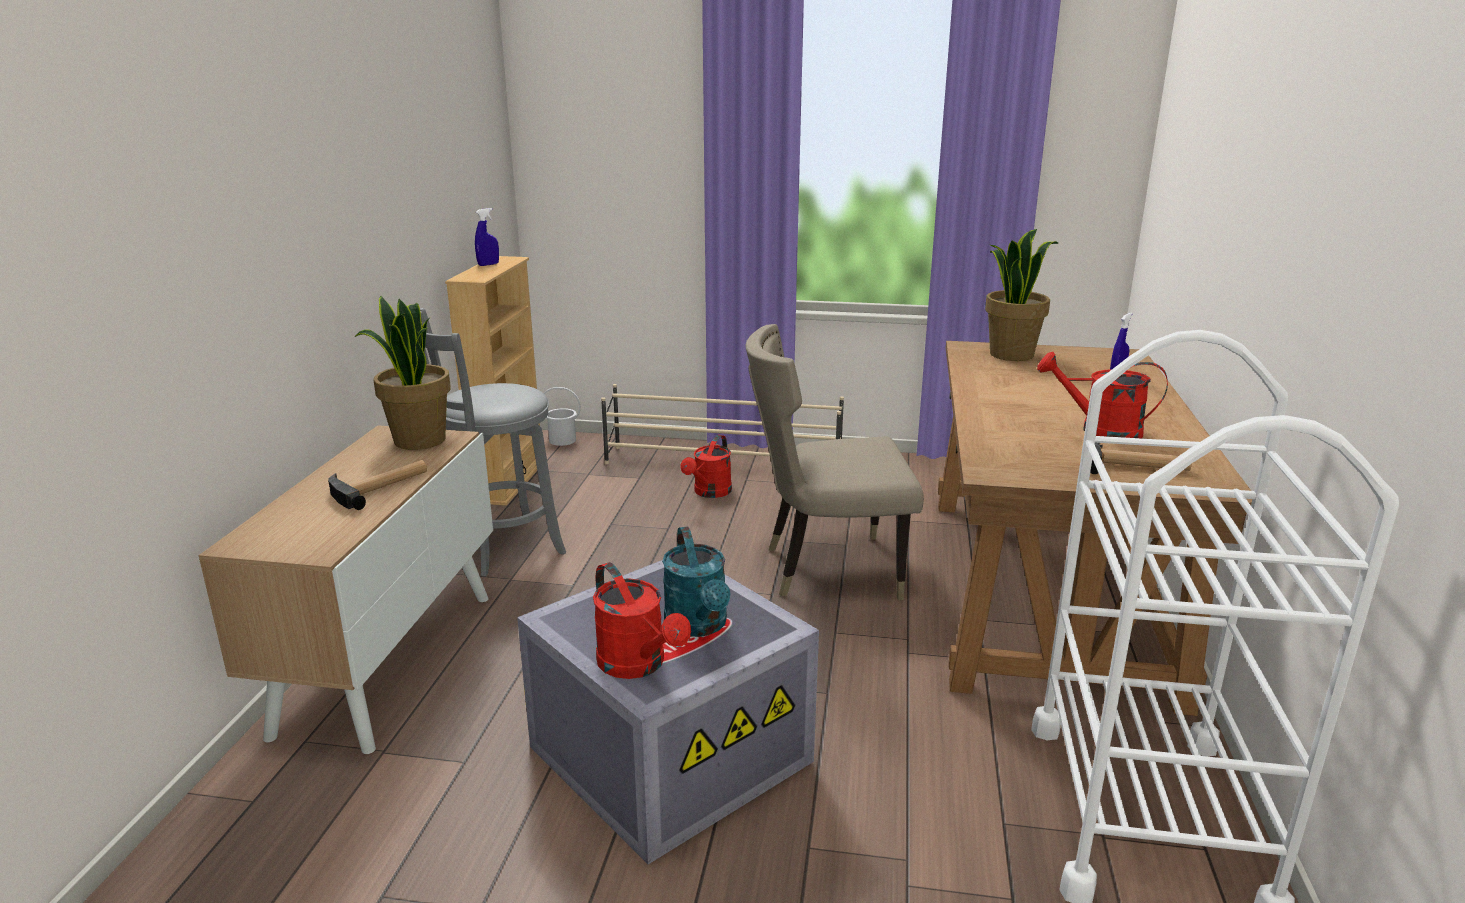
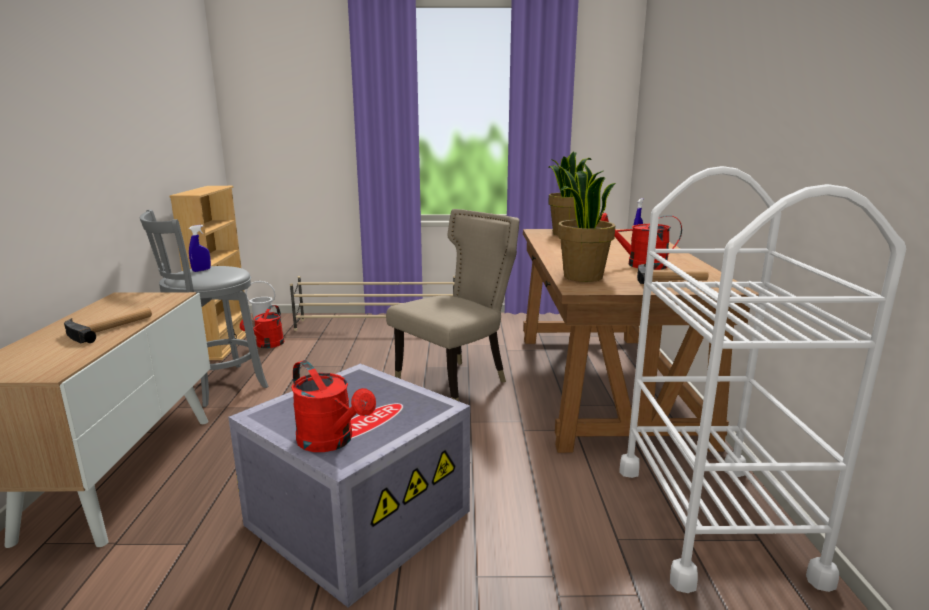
camera: 10 degrees left, 5 degrees down
potted plant [354,296,451,450] -> potted plant moved to [558,163,616,282]
blue spray bottle [475,208,499,266] -> blue spray bottle moved to [189,225,211,272]
turquoise watering can [662,526,731,637] -> none
red watering can [681,435,732,498] -> red watering can moved to [240,305,284,348]
beige chair [746,324,924,600] -> beige chair turned 150 degrees clockwise [386,209,520,401]

